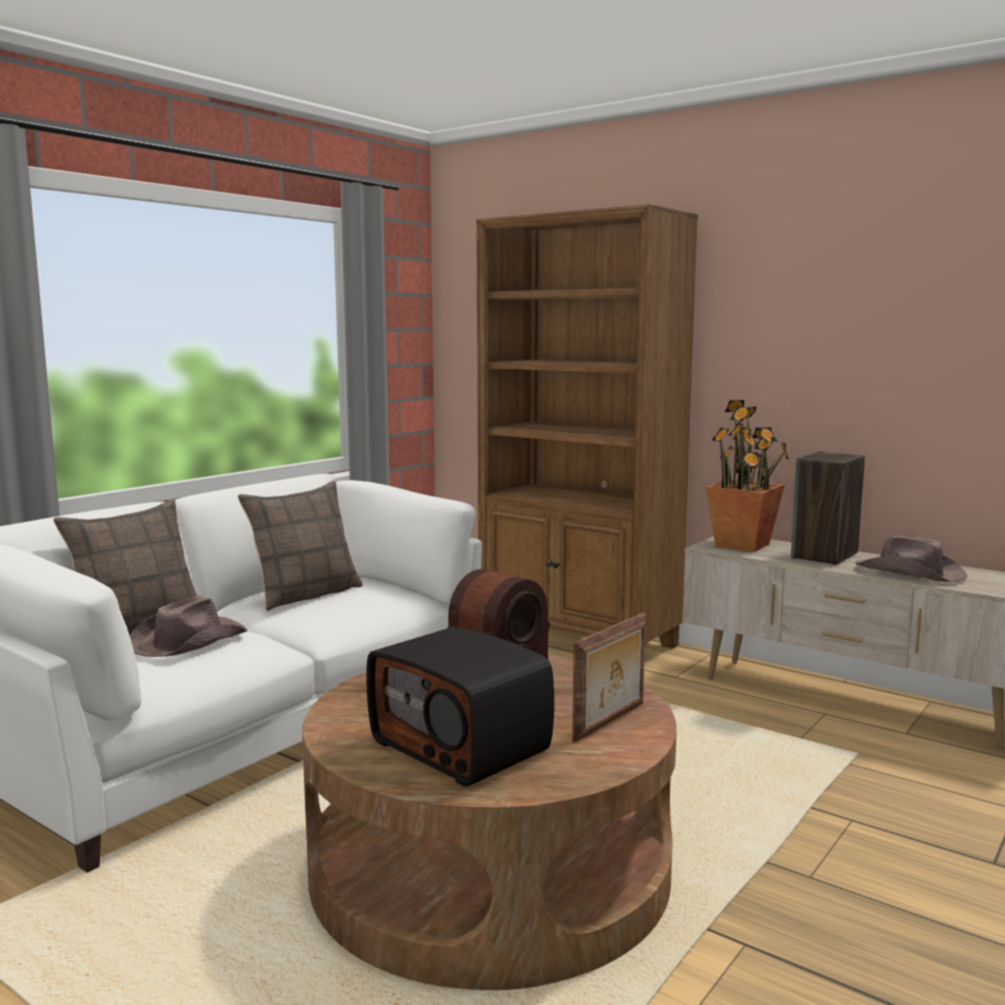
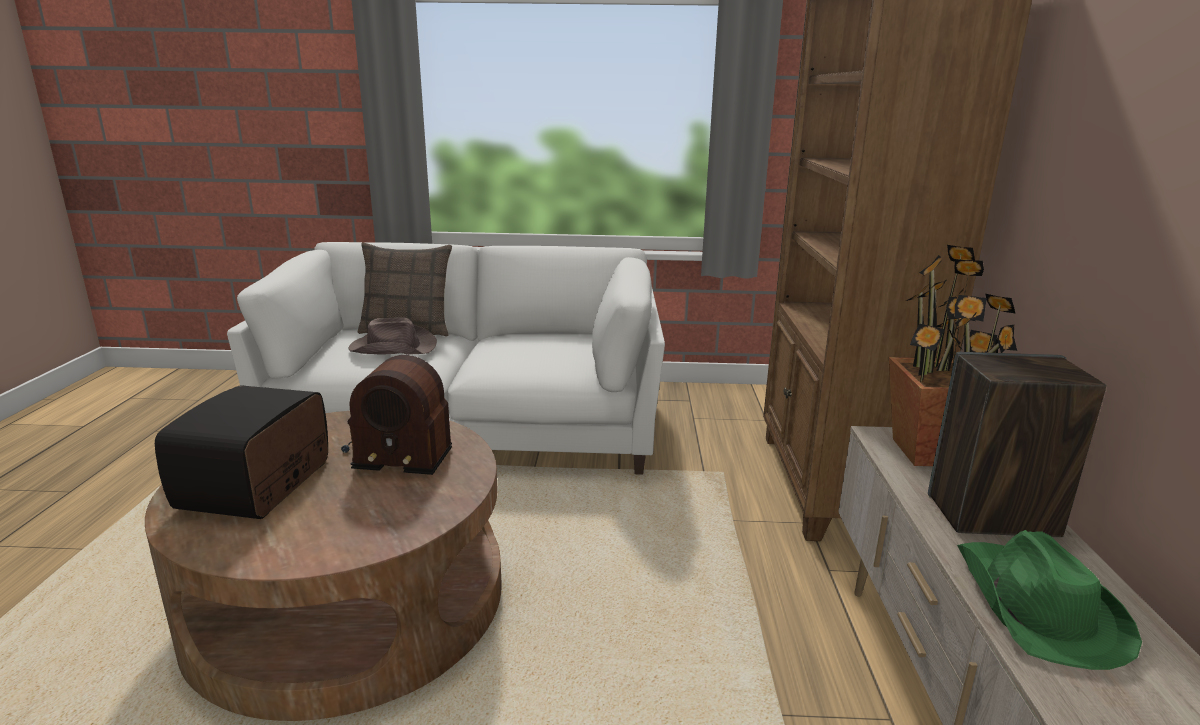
camera: 55 degrees right, 10 degrees up
pillow [238,481,363,611] -> none
picture frame [572,612,646,743] -> none
brown hat [855,535,967,582] -> green hat [957,530,1142,670]

